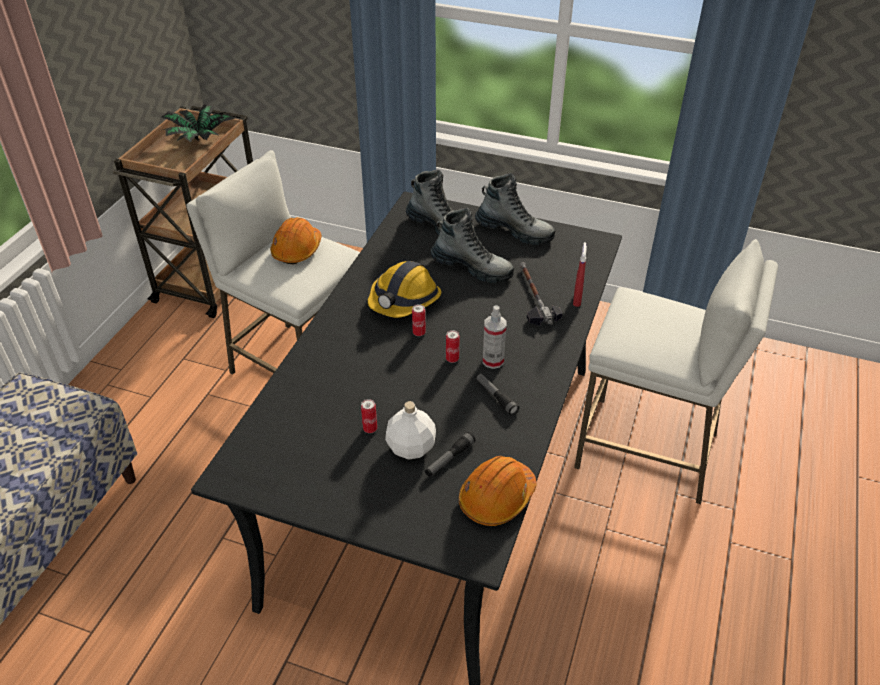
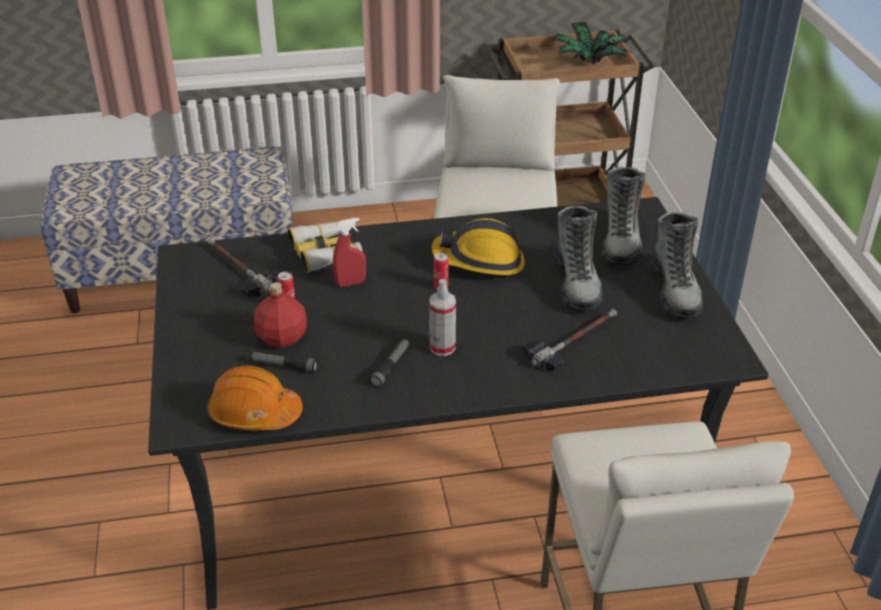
camera: 60 degrees right, 5 degrees down
orange hard hat [270,217,322,264] -> none
white bottle [385,401,436,460] -> red bottle [254,282,306,348]
can [446,330,460,363] -> none
red spray bottle [573,242,587,307] -> red spray bottle moved to [333,218,366,287]
none -> hammer [208,238,278,297]
none -> binoculars [288,220,363,273]

